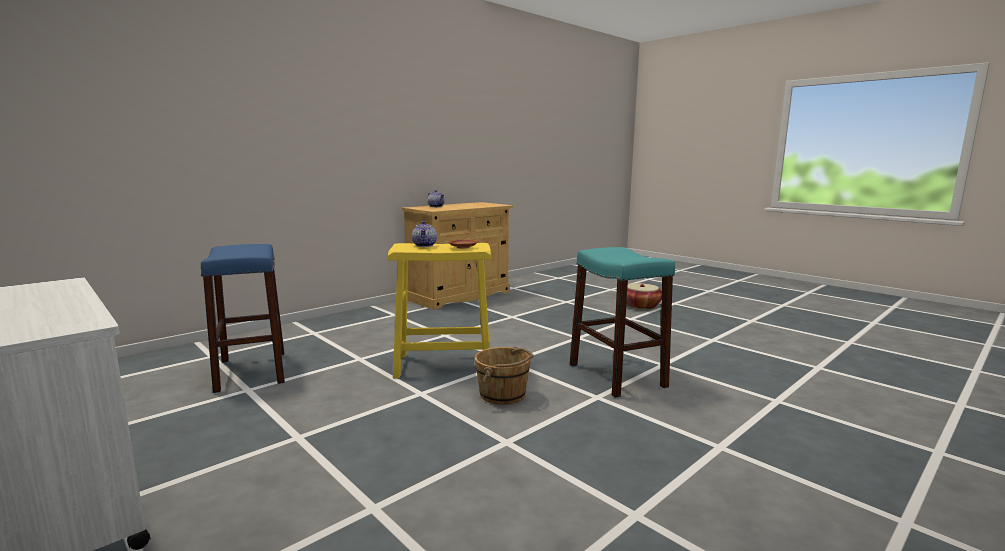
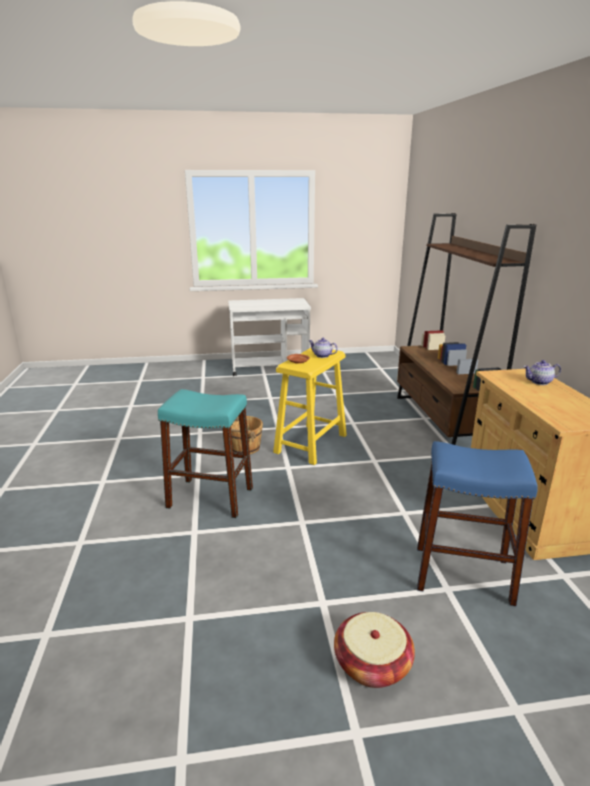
camera: 125 degrees right, 10 degrees up
blue stool [201,244,285,393] -> blue stool moved to [417,441,538,606]
none -> brown bookcase [397,213,536,445]

